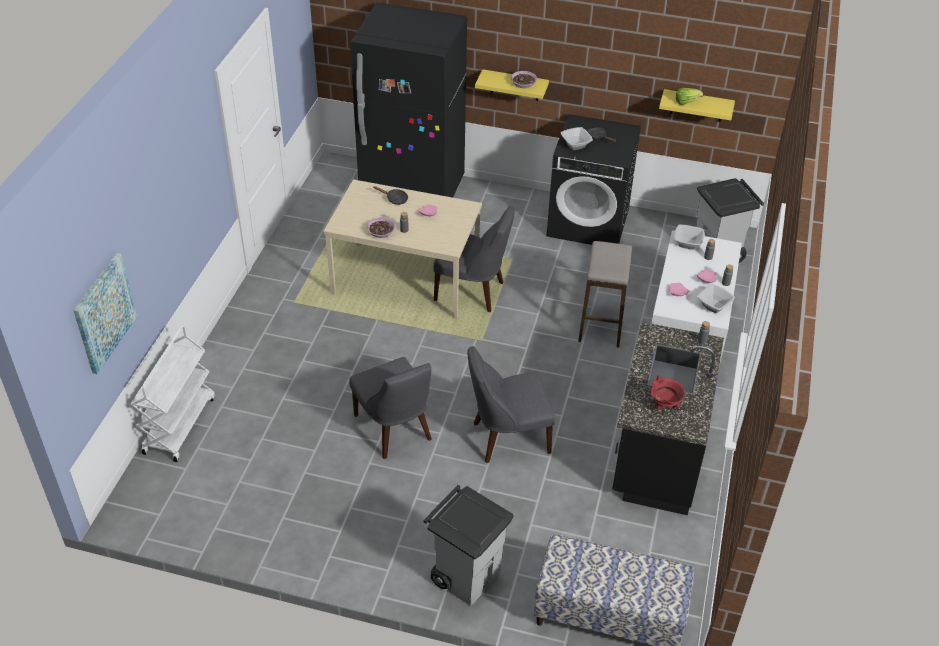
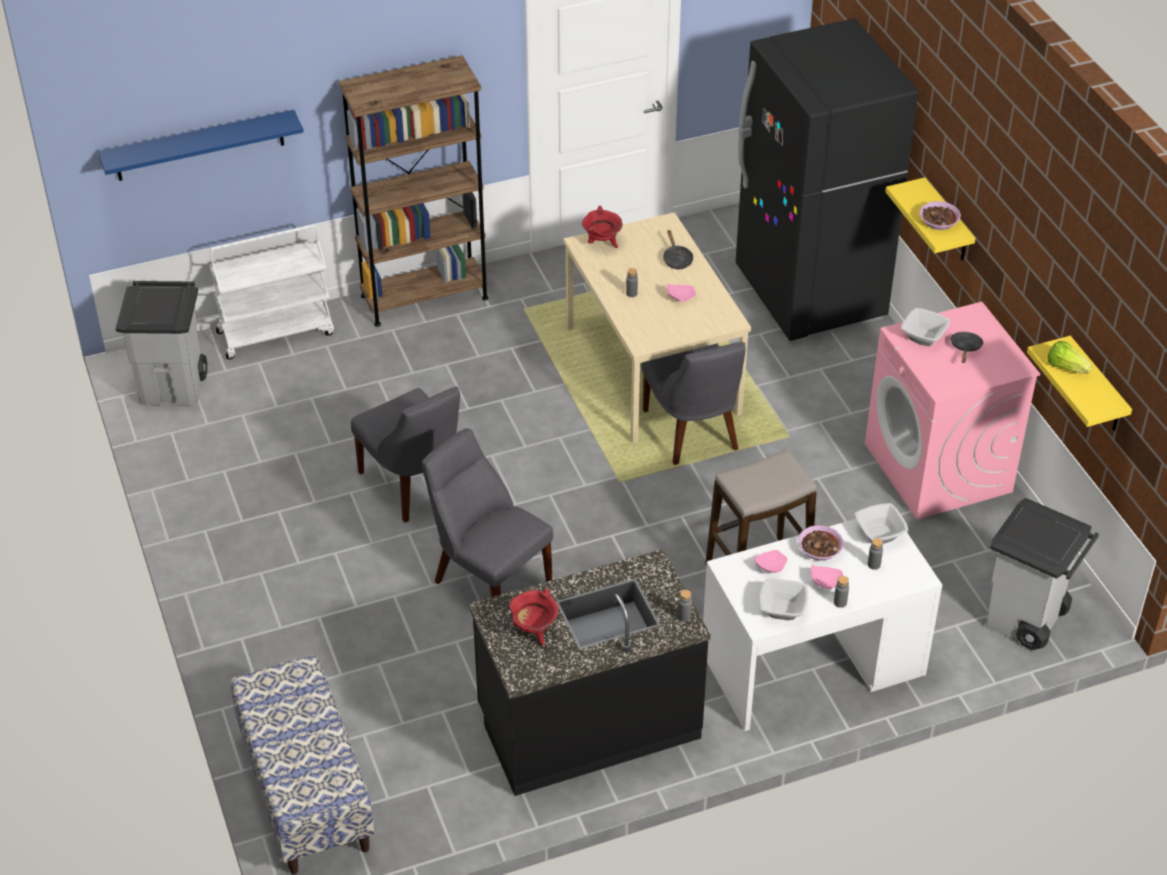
camera: 55 degrees right, 0 degrees up
picture [73,253,137,374] -> blue shelf [98,110,304,181]
grey chair [349,357,432,459] -> grey chair turned 60 degrees counterclockwise [351,387,460,522]
bowl [367,218,395,238] -> bowl moved to [798,525,844,561]
grey trash can [423,485,514,605] -> grey trash can moved to [115,281,207,406]
black washing machine [547,114,641,245] -> pink washing machine [865,302,1041,520]
none -> brown bookcase [338,55,488,327]
none -> red cooking pot [582,206,622,248]

